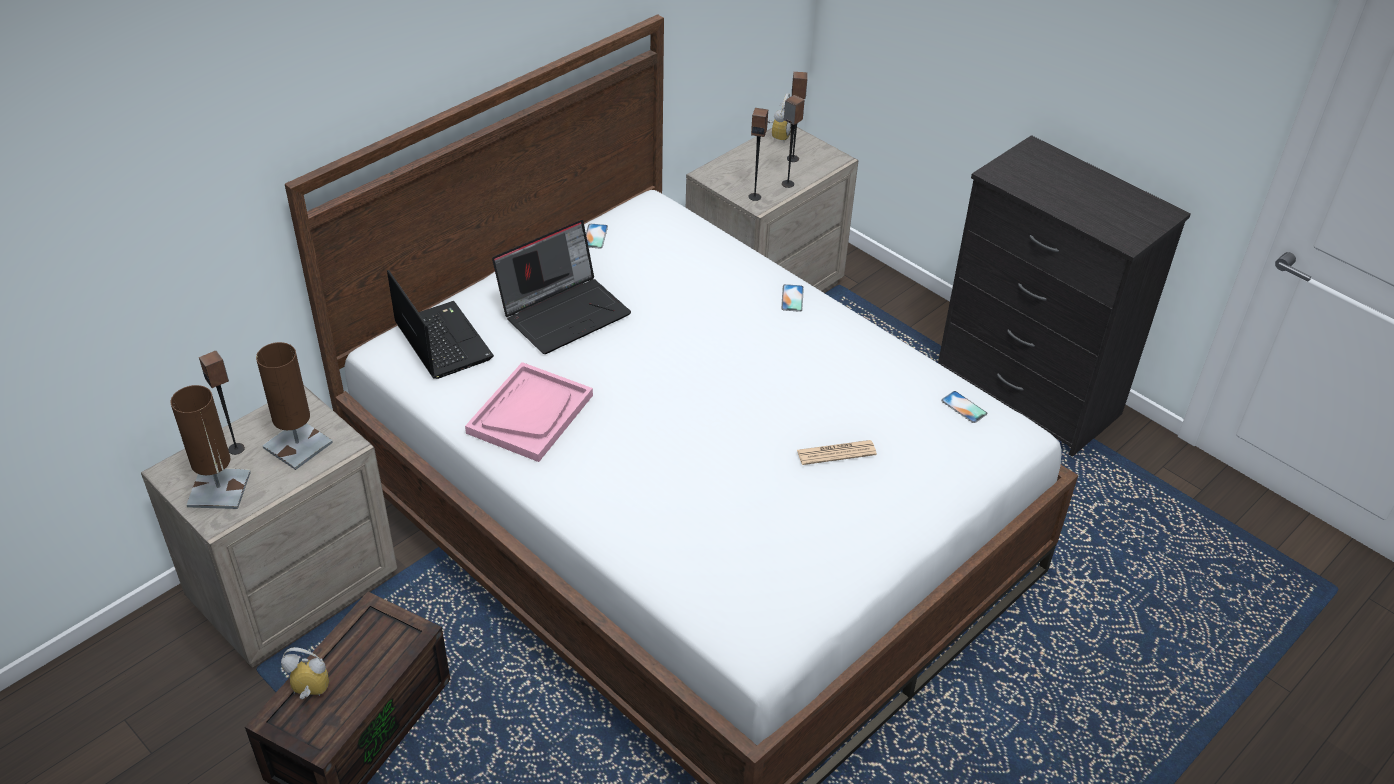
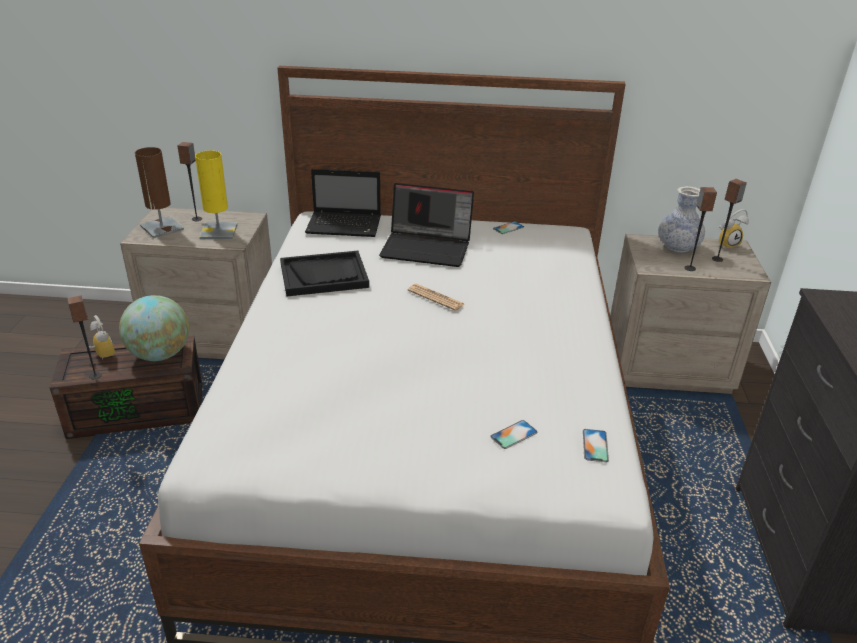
camera: 50 degrees right, 10 degrees down
brown table lamp [256,342,333,470] -> yellow table lamp [195,151,238,239]
laptop [387,270,494,379] -> laptop turned 75 degrees clockwise [305,169,381,237]
pink tray [465,362,593,462] -> black tray [280,251,369,296]
speaker [748,108,768,201] -> speaker moved to [67,296,102,379]
phone [781,284,804,312] -> phone moved to [490,420,537,449]
newspaper [797,440,877,465] -> newspaper moved to [408,284,465,311]
none -> globe [119,295,189,361]
none -> vase [658,186,705,252]

